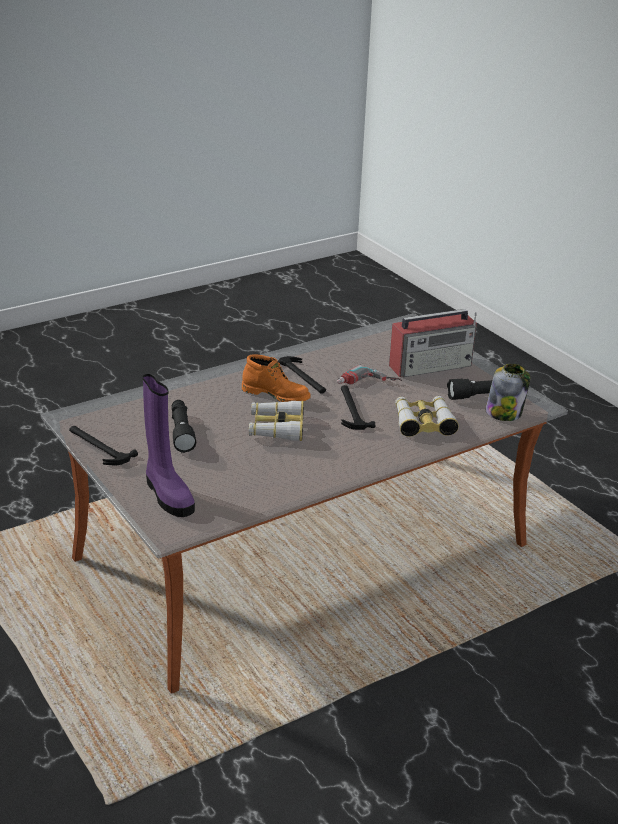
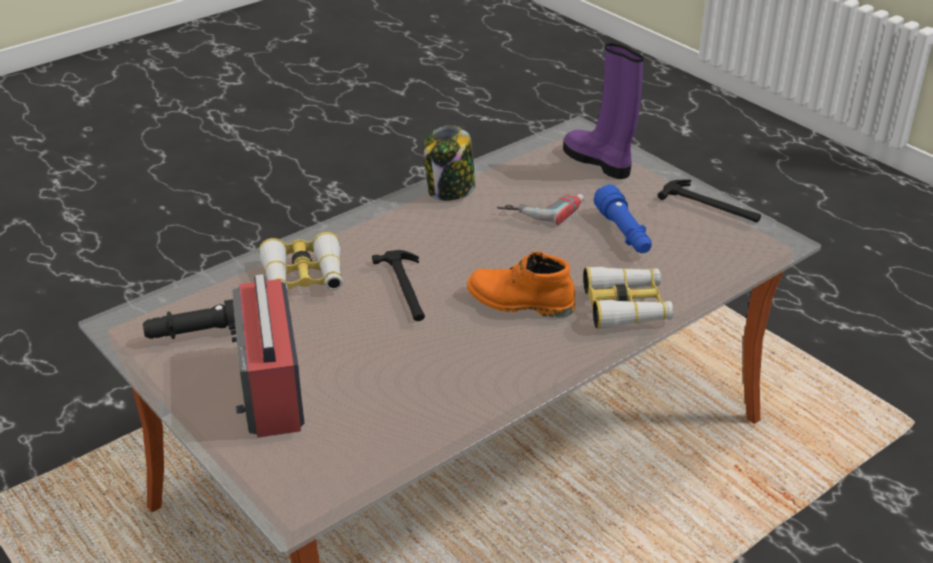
camera: 175 degrees right, 5 degrees up
black flashlight [171,400,196,453] -> blue flashlight [594,184,652,253]
binoculars [249,401,304,441] -> binoculars moved to [583,266,674,329]
hammer [278,356,326,394] -> none
power drill [337,365,402,384] -> power drill moved to [497,194,584,225]
radio [389,309,477,377] -> radio turned 75 degrees counterclockwise [229,274,305,438]
jar [486,364,530,421] -> jar moved to [423,125,476,201]

